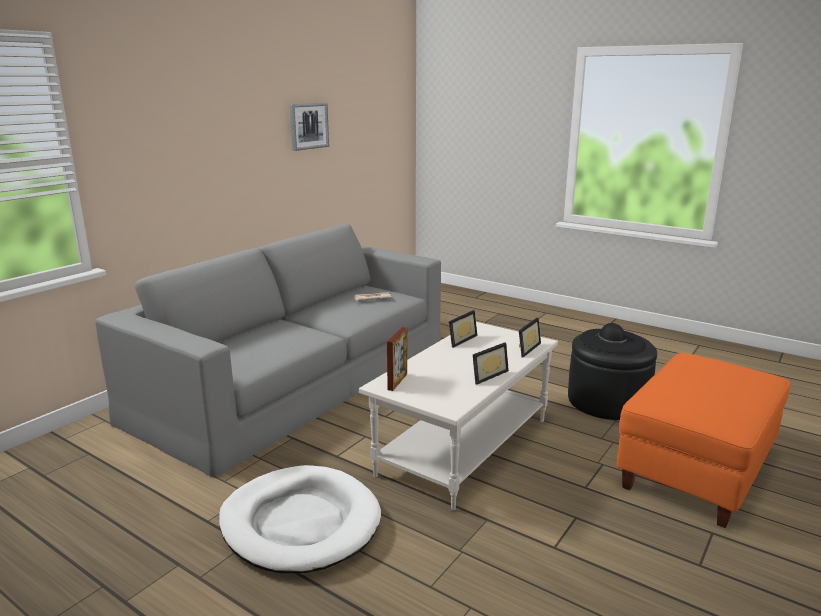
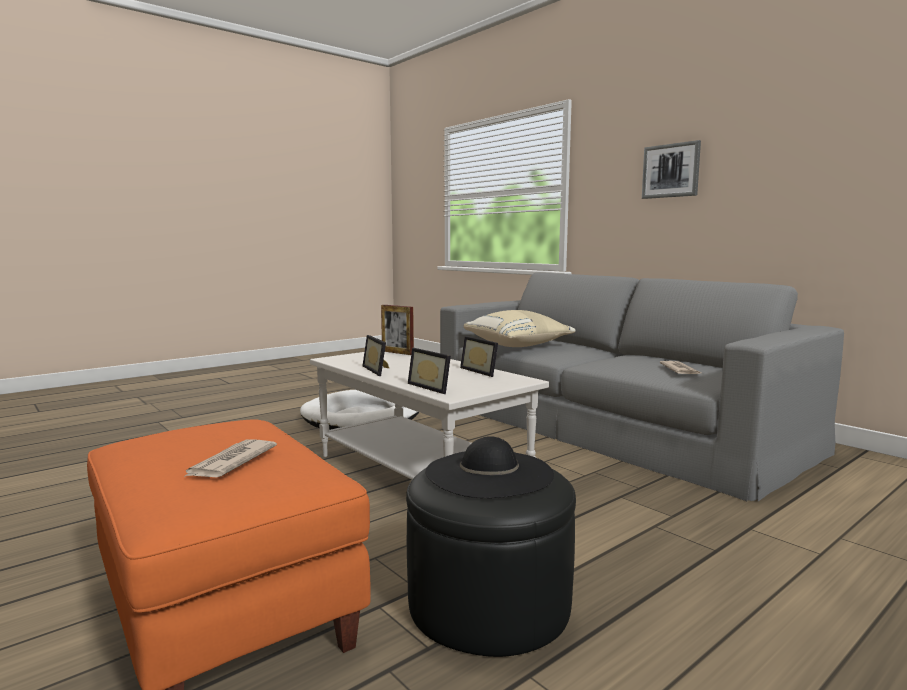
camera: 105 degrees right, 10 degrees down
picture [290,103,329,151] -> picture moved to [642,140,701,199]
none -> newspaper [182,439,277,478]
none -> beige pillow [463,310,576,347]

